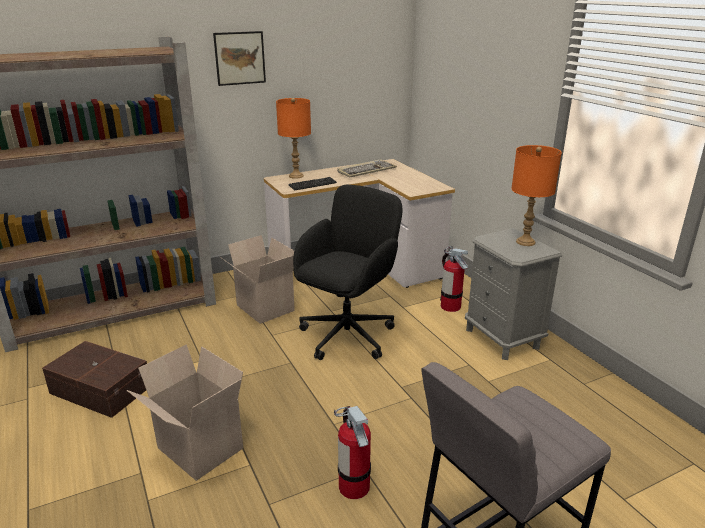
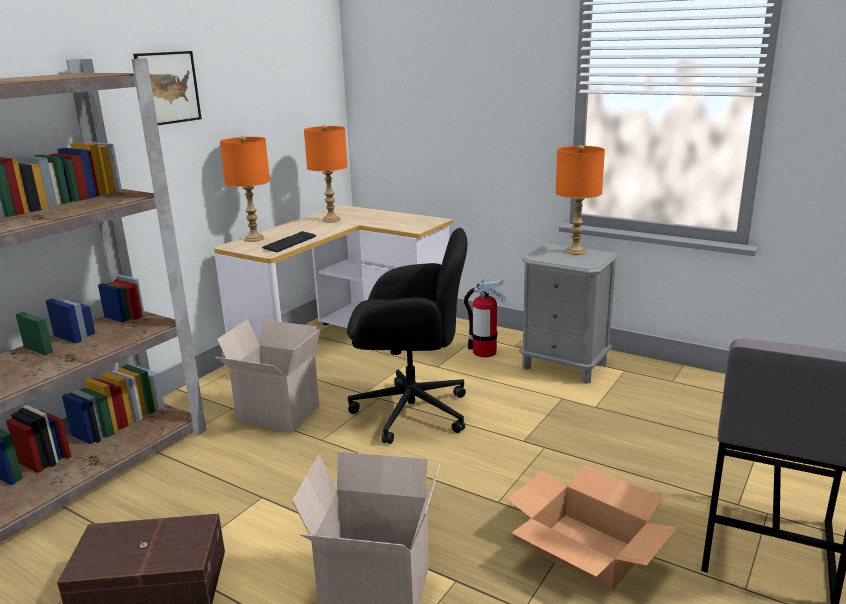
camera: 30 degrees left, 5 degrees down
black office chair [293,185,402,360] -> black office chair turned 90 degrees clockwise [347,228,467,444]
fire extinguisher [334,406,371,499] -> cardboard box [507,464,678,591]
keyboard [337,160,397,177] -> orange table lamp [304,125,348,223]

